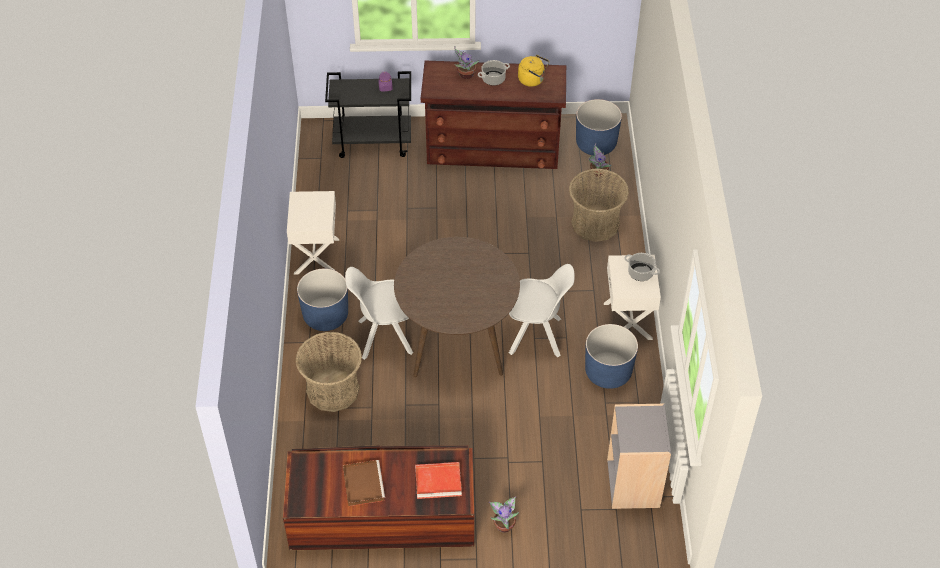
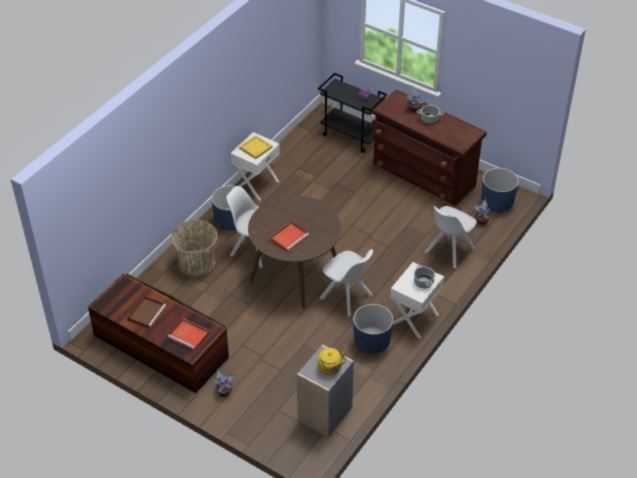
camera: 35 degrees right, 5 degrees down
yellow kettle [518,55,549,87] -> yellow kettle moved to [318,348,346,376]
basket [569,168,629,242] -> white chair [425,206,477,268]
none -> yellow tray [239,135,273,159]
none -> red tray [270,221,309,252]

